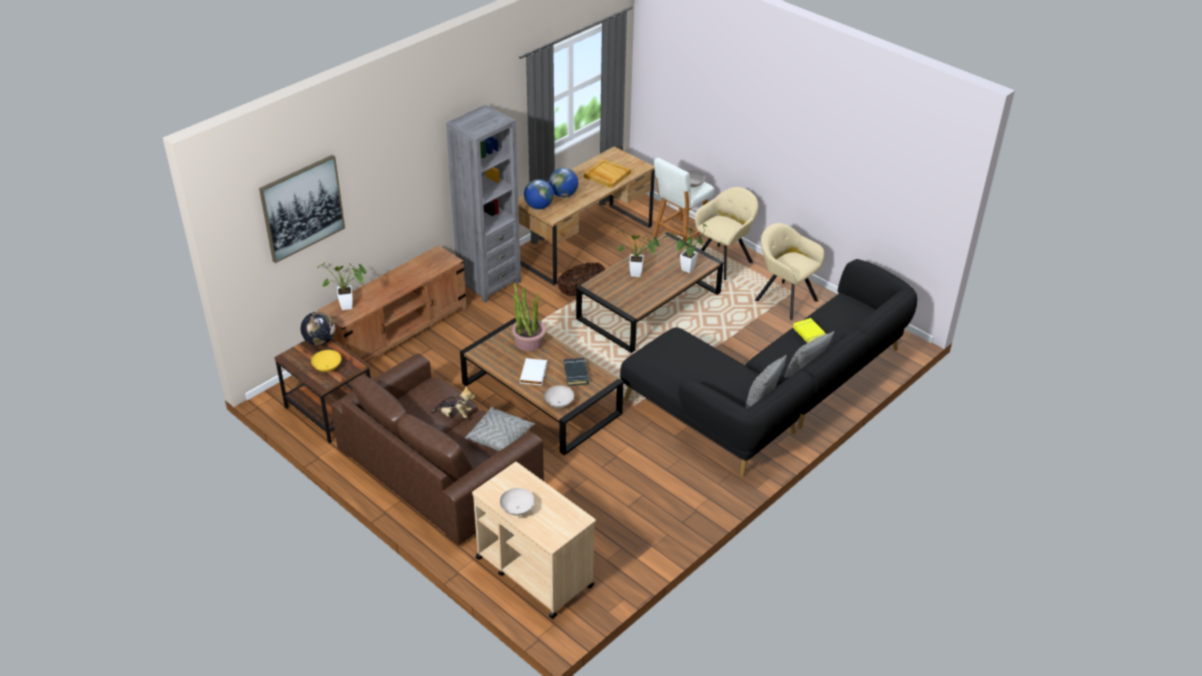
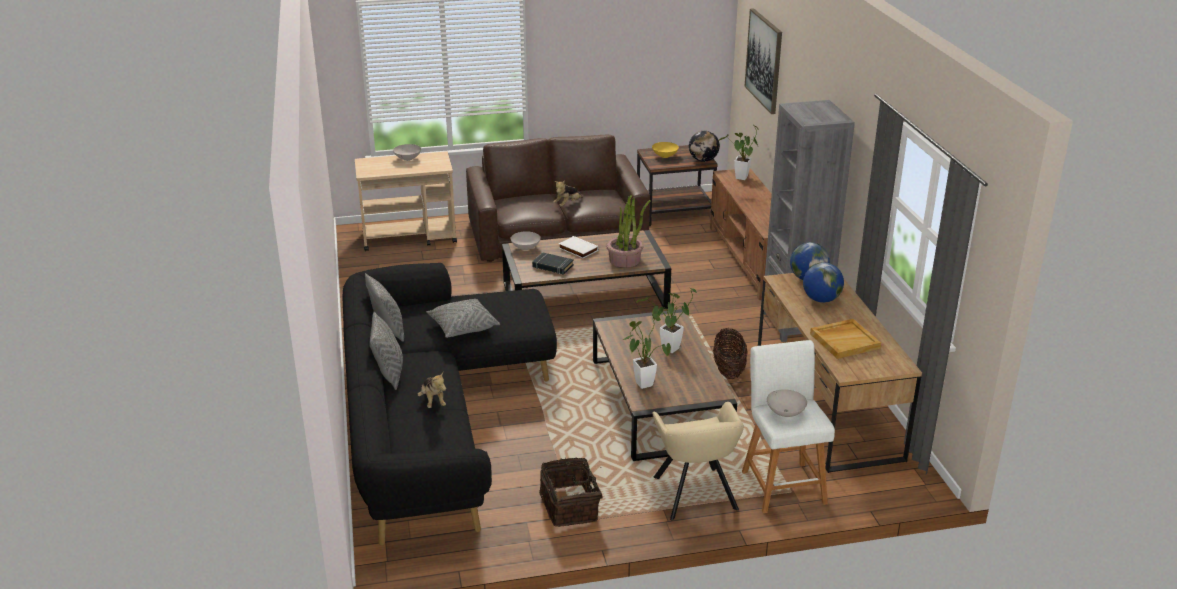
camera: 125 degrees right, 10 degrees down
grey pillow [465,407,535,451] -> grey pillow moved to [426,299,500,338]
beige armchair [755,223,824,321] -> basket [539,458,603,527]
yellow book [793,318,826,343] -> plush toy [418,372,446,408]

